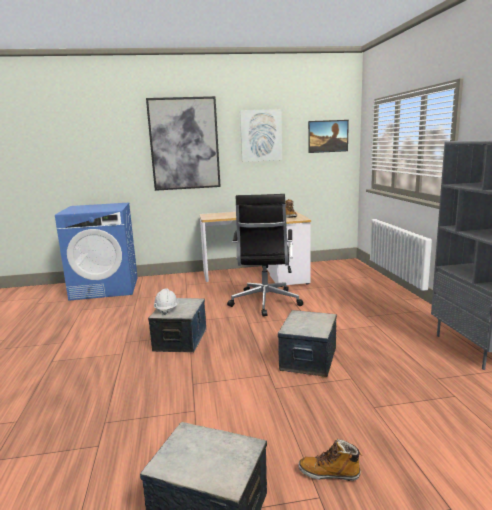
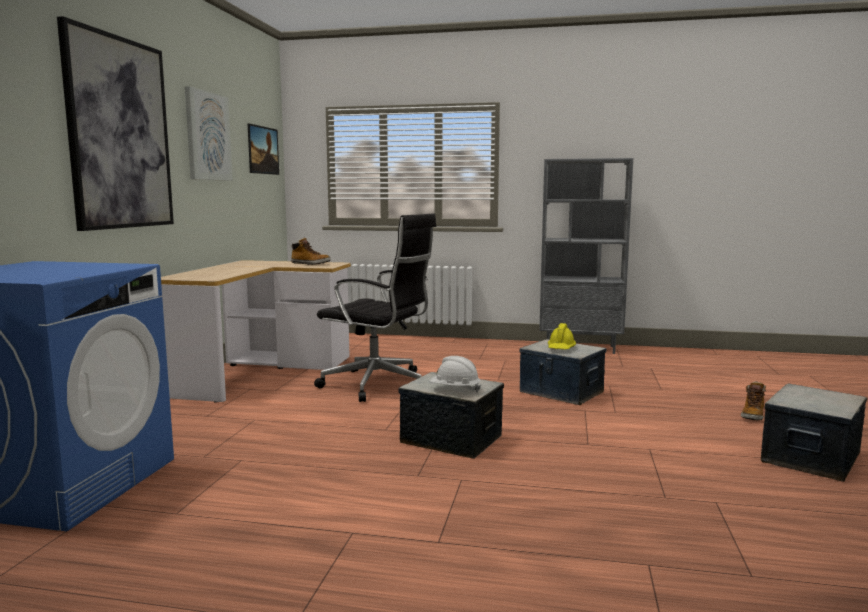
camera: 70 degrees left, 5 degrees down
none -> yellow hard hat [548,323,576,349]

